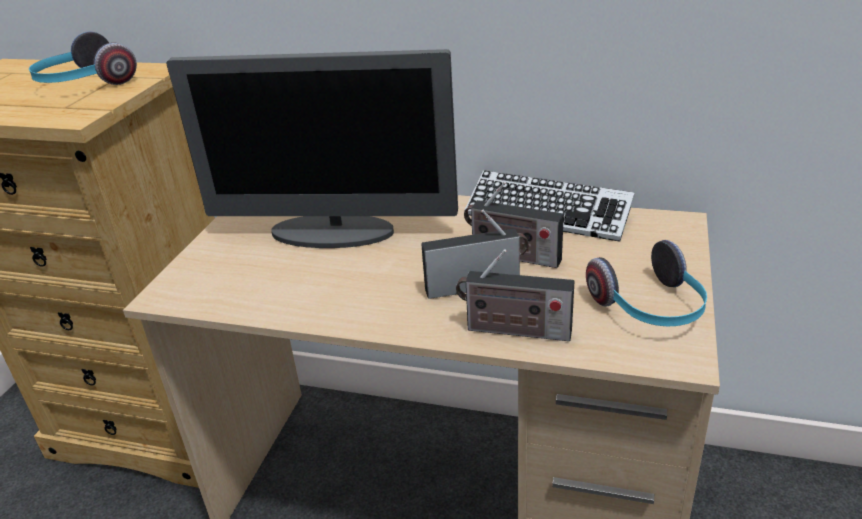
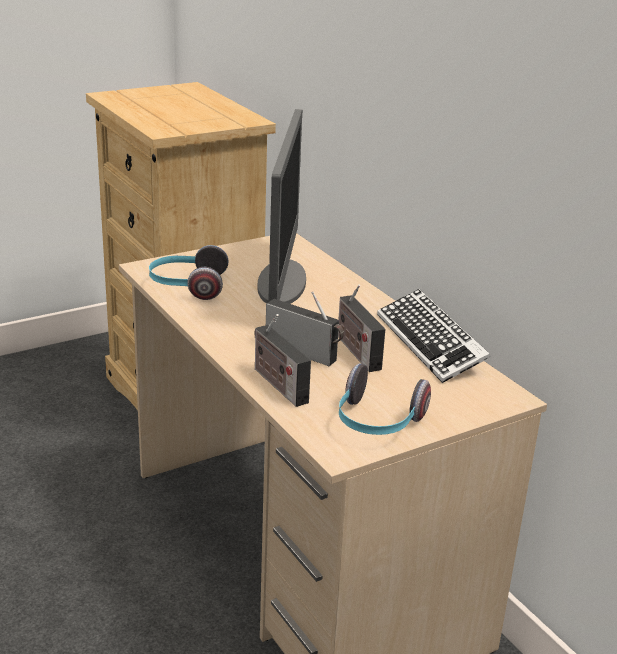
camera: 40 degrees right, 5 degrees down
headphones [29,32,137,85] -> headphones moved to [149,245,229,300]
monitor [166,49,458,248] -> monitor turned 135 degrees counterclockwise [257,109,306,304]

